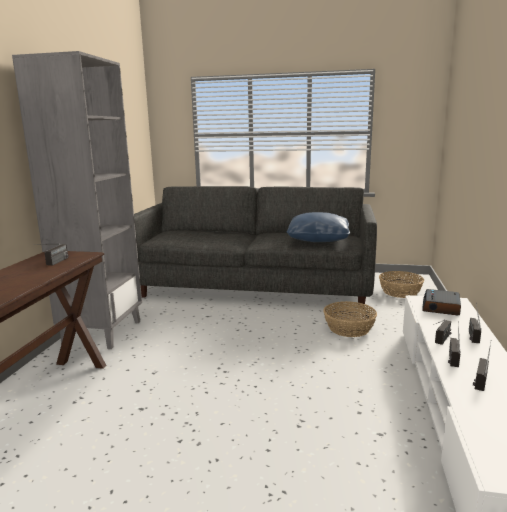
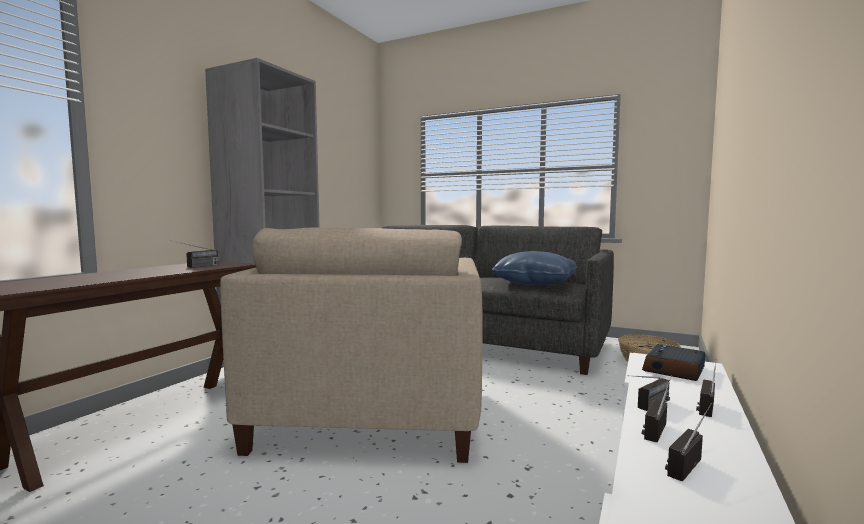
camera: 15 degrees right, 10 degrees down
basket [323,301,377,337] -> none
none -> beige armchair [220,227,483,463]

